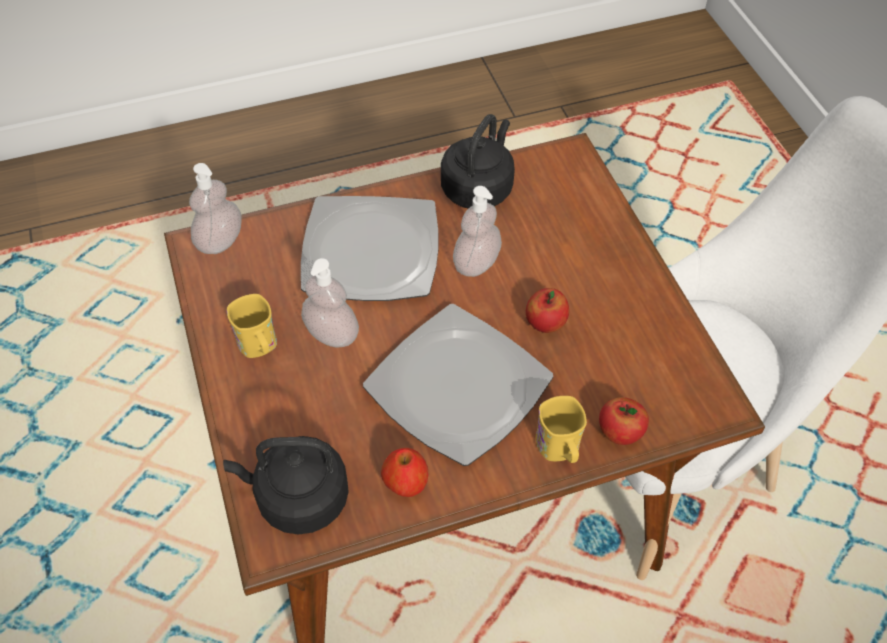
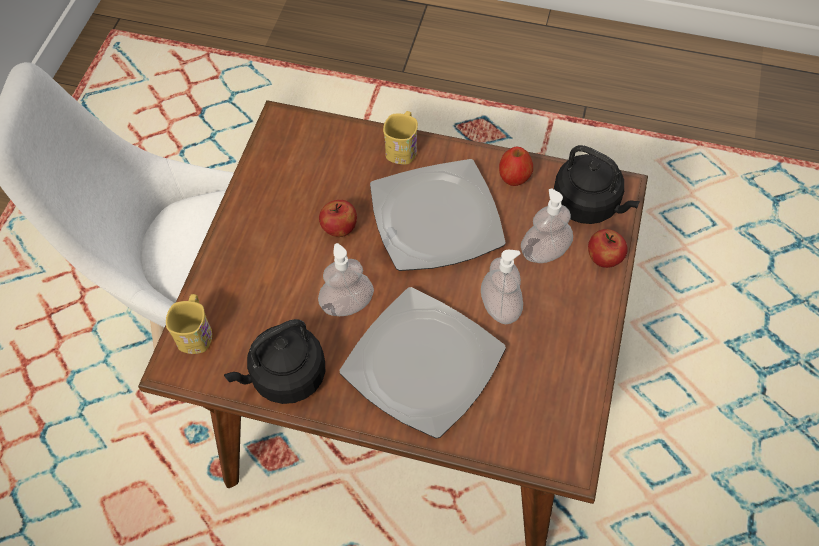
camera: 145 degrees left, 5 degrees up
soap dispenser [189,163,242,254] -> soap dispenser moved to [521,188,573,263]
yellow mug [227,294,277,358] -> yellow mug moved to [166,294,212,354]
apple [599,397,649,445] -> apple moved to [588,229,628,268]

